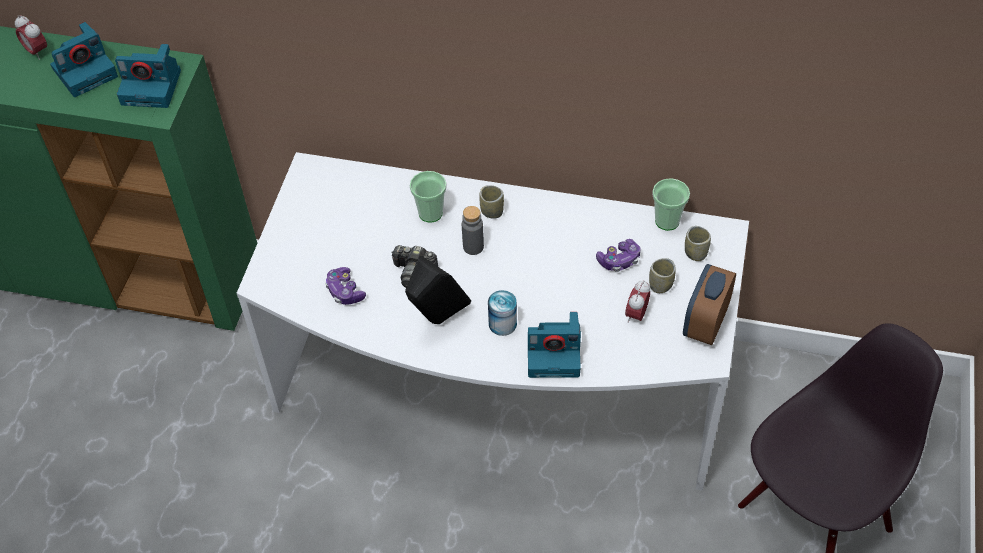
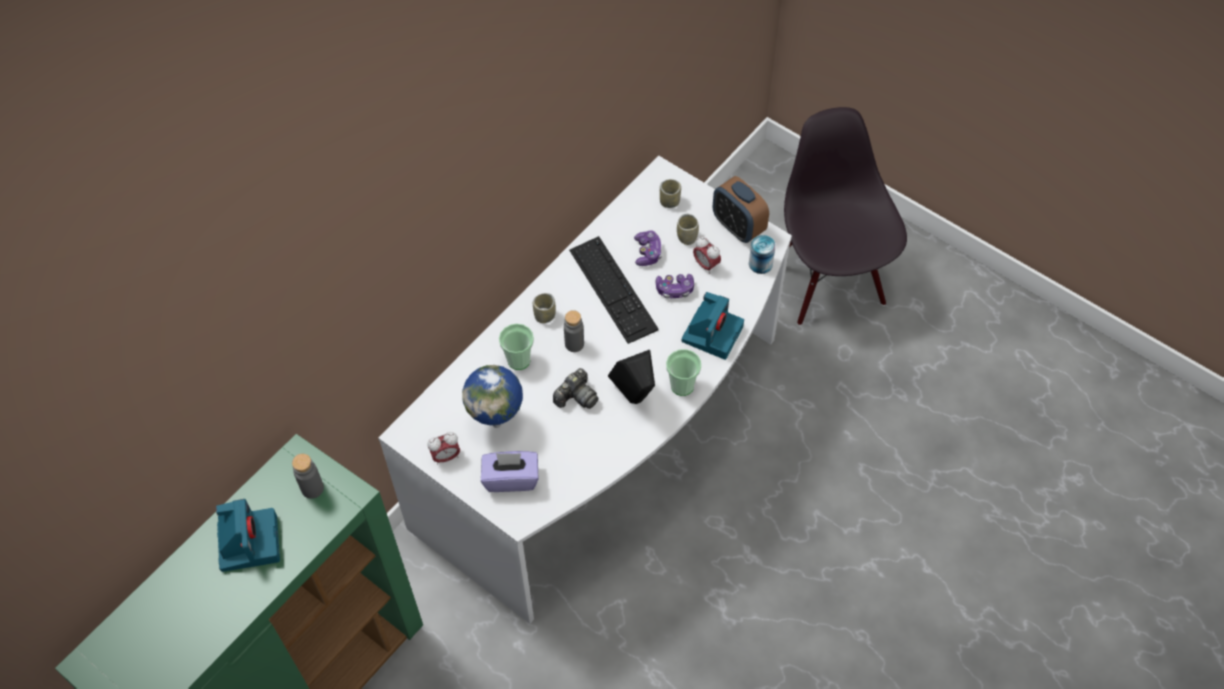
camera: 65 degrees left, 5 degrees up
alarm clock [15,15,47,60] -> alarm clock moved to [427,432,460,465]
camera [115,44,181,108] -> grey bottle [292,454,324,499]
game controller [325,267,366,305] -> game controller moved to [656,274,694,299]
can [488,290,517,336] -> can moved to [749,235,776,274]
cup [652,178,690,231] -> cup moved to [666,349,701,396]
none -> globe [462,365,523,428]
none -> purple tissue box [481,451,538,492]
none -> keyboard [569,236,659,344]

